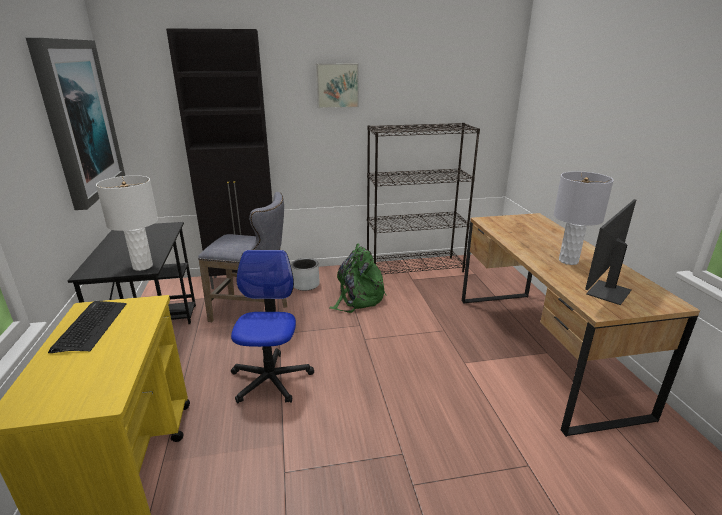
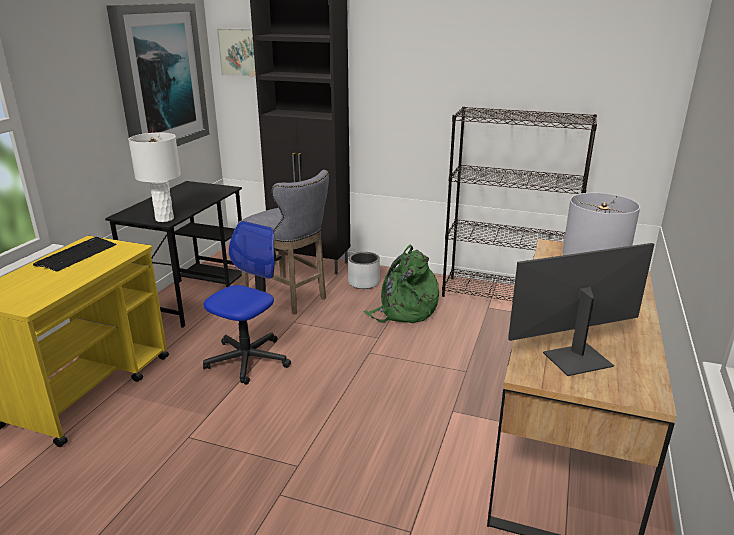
camera: 30 degrees right, 0 degrees up
picture [316,63,359,108] -> picture moved to [217,28,256,77]

